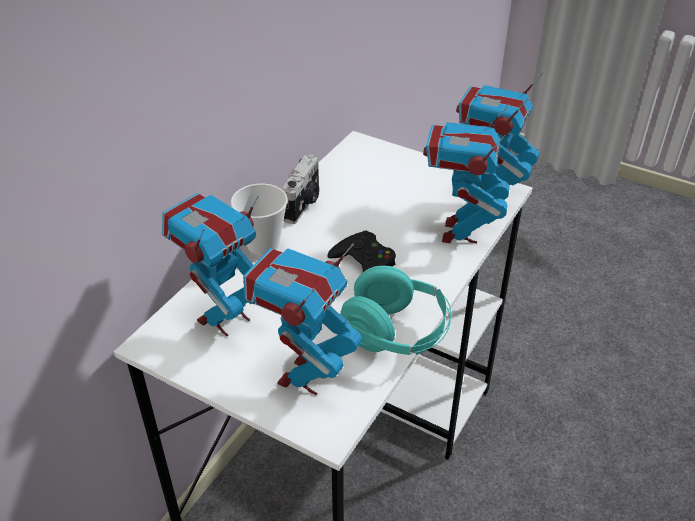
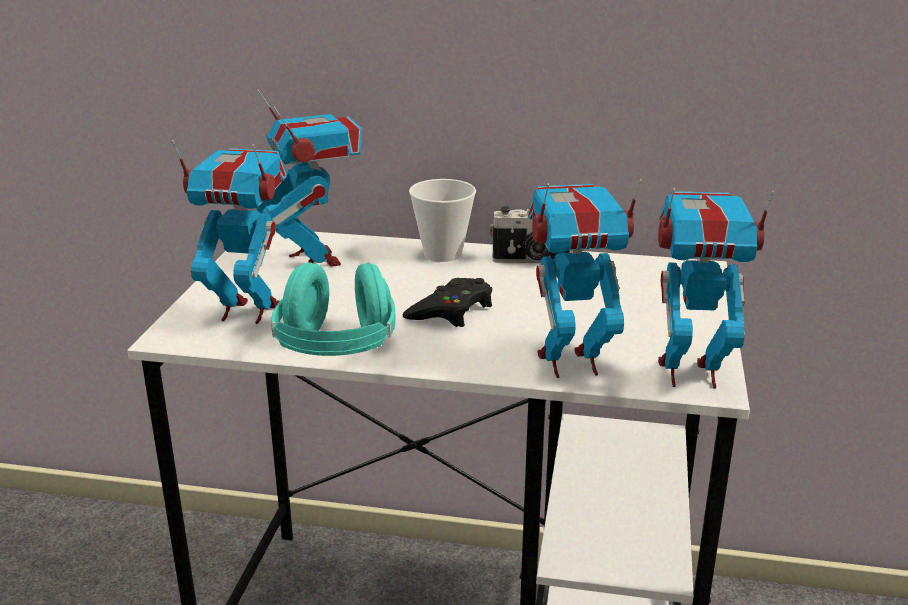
camera: 70 degrees right, 15 degrees down
toy robot [162,193,259,336] -> toy robot turned 45 degrees clockwise [256,89,362,267]

